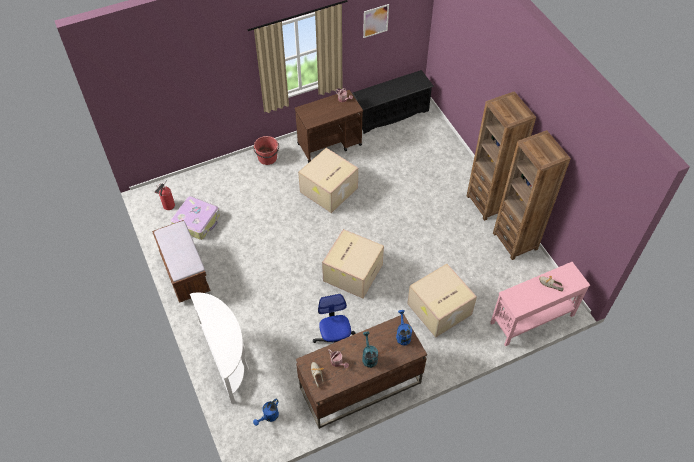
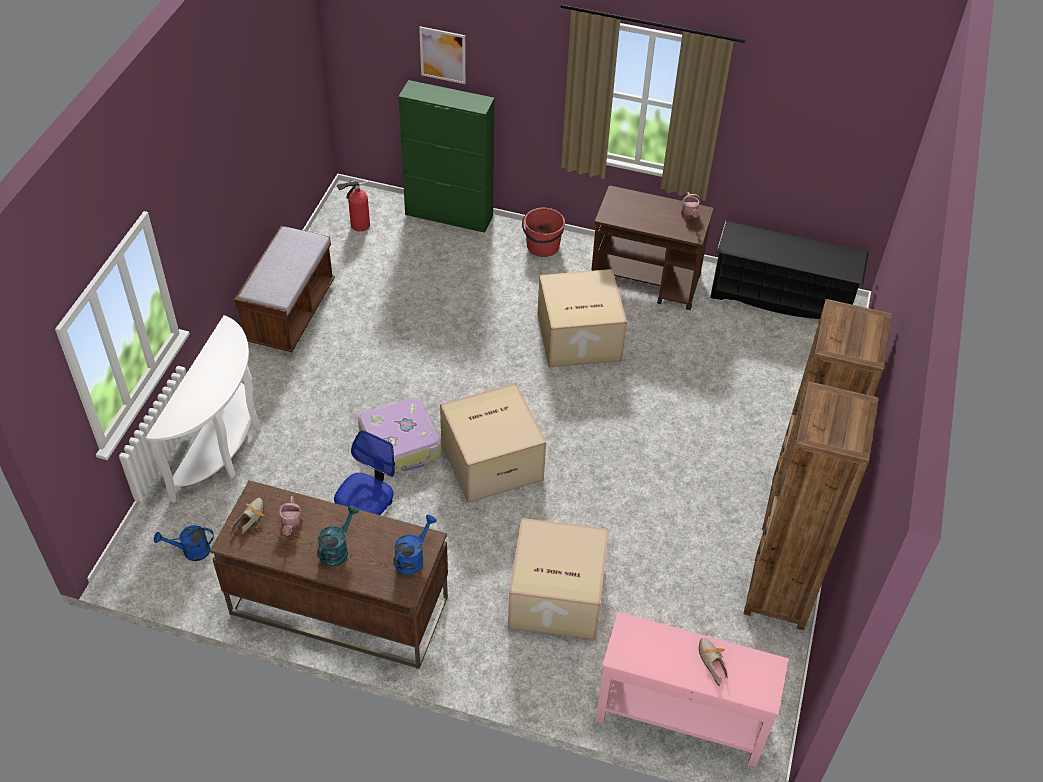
camera: 40 degrees right, 5 degrees down
suitcase [171,196,220,240] -> suitcase moved to [358,397,442,476]
picture [363,4,389,38] -> picture moved to [419,26,466,84]
none -> green cabinet [398,80,495,233]

